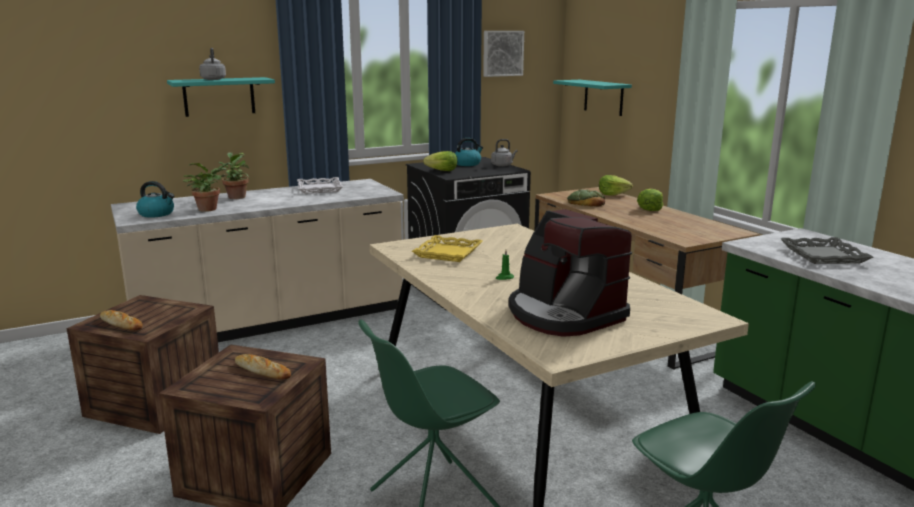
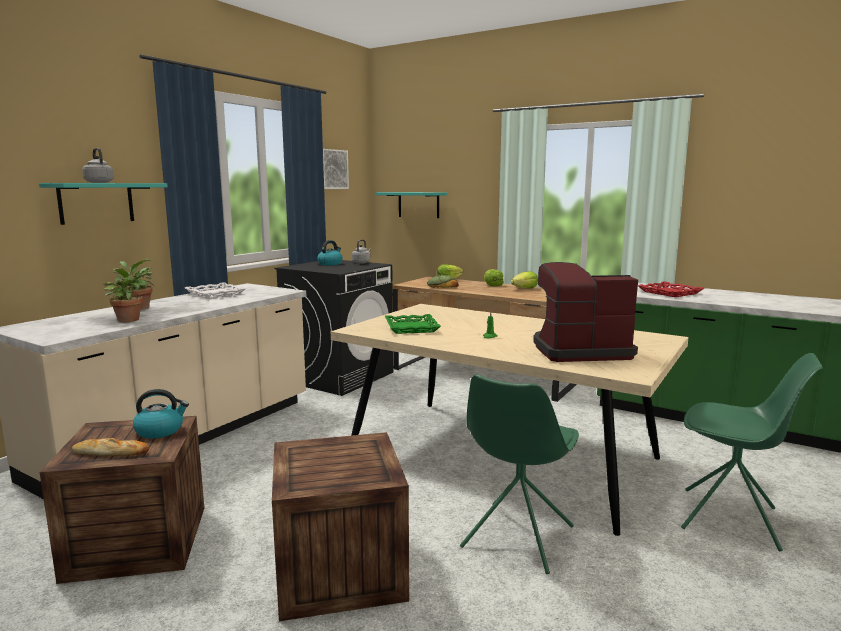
camera: 30 degrees left, 5 degrees down
kettle [136,181,175,218] -> kettle moved to [133,389,189,439]
bread [235,354,291,379] -> none
yellow tray [412,235,482,262] -> green tray [385,314,441,334]
lettuce [423,151,457,171] -> lettuce moved to [511,271,538,288]
coffee machine [509,209,632,337] -> coffee machine turned 150 degrees clockwise [533,262,638,362]
grey tray [781,237,873,264] -> red tray [638,281,705,297]

